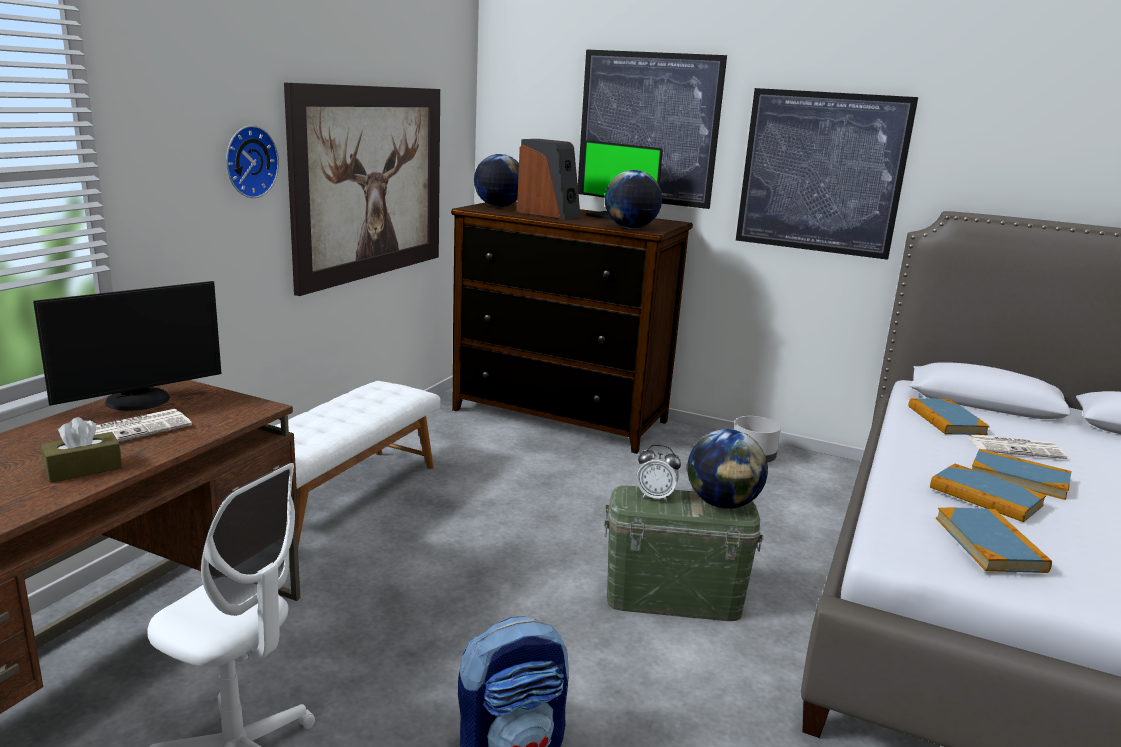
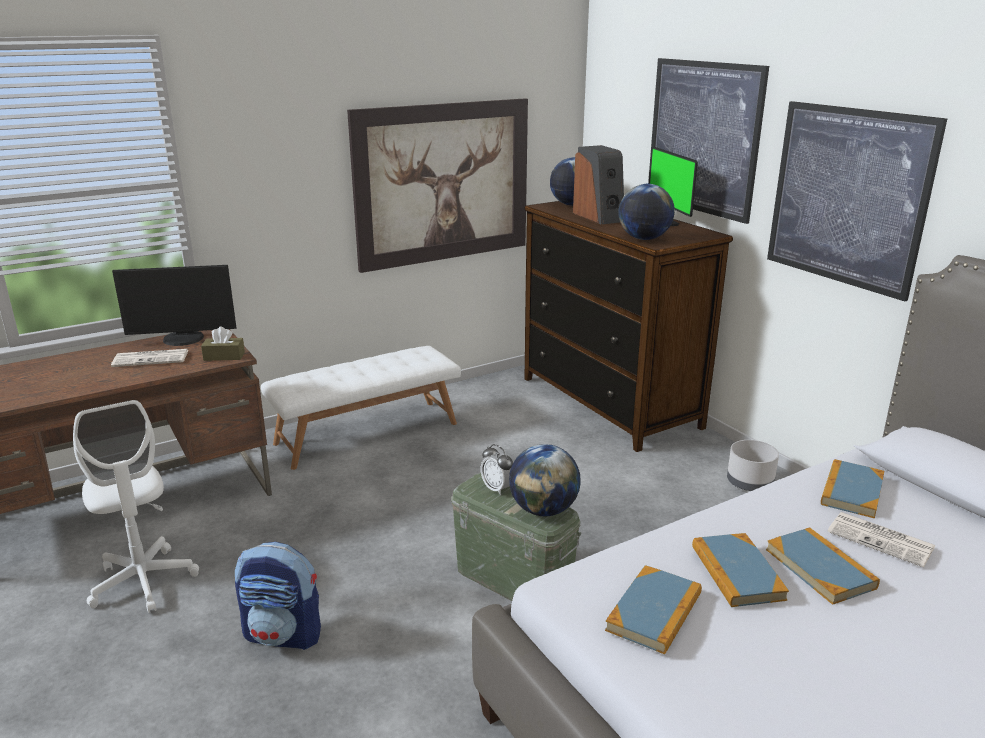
camera: 35 degrees right, 5 degrees up
brown tissue box [41,417,122,483] -> brown tissue box moved to [201,327,245,361]
wall clock [226,125,279,198] -> none

